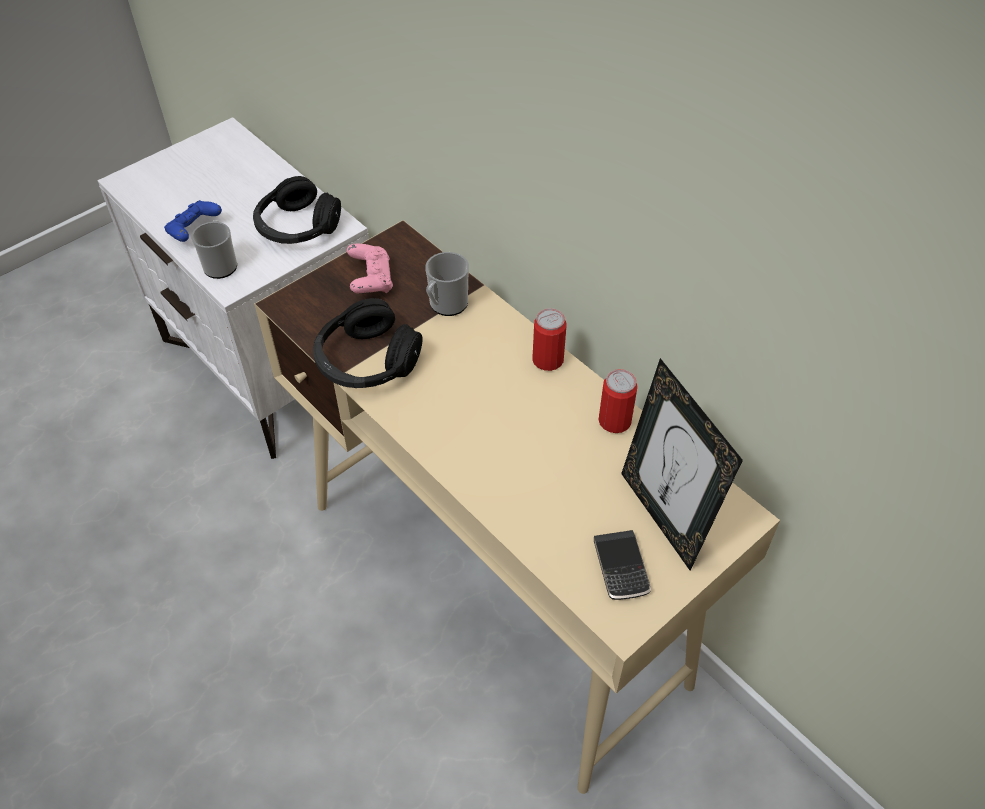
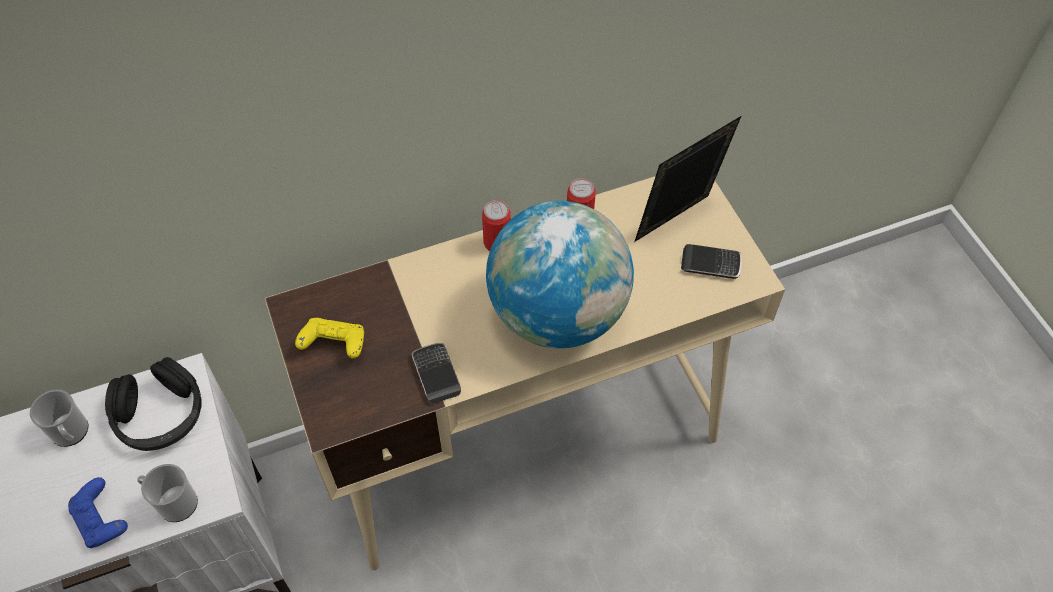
camera: 70 degrees left, 5 degrees up
black headphones [313,298,423,388] -> phone [412,343,461,404]
pink game controller [347,244,393,294] -> yellow game controller [295,318,364,359]
mug [425,252,469,316] -> mug moved to [30,390,88,447]
picture frame [621,358,743,570] -> picture frame turned 150 degrees clockwise [634,116,741,242]
none -> globe [486,201,634,348]

